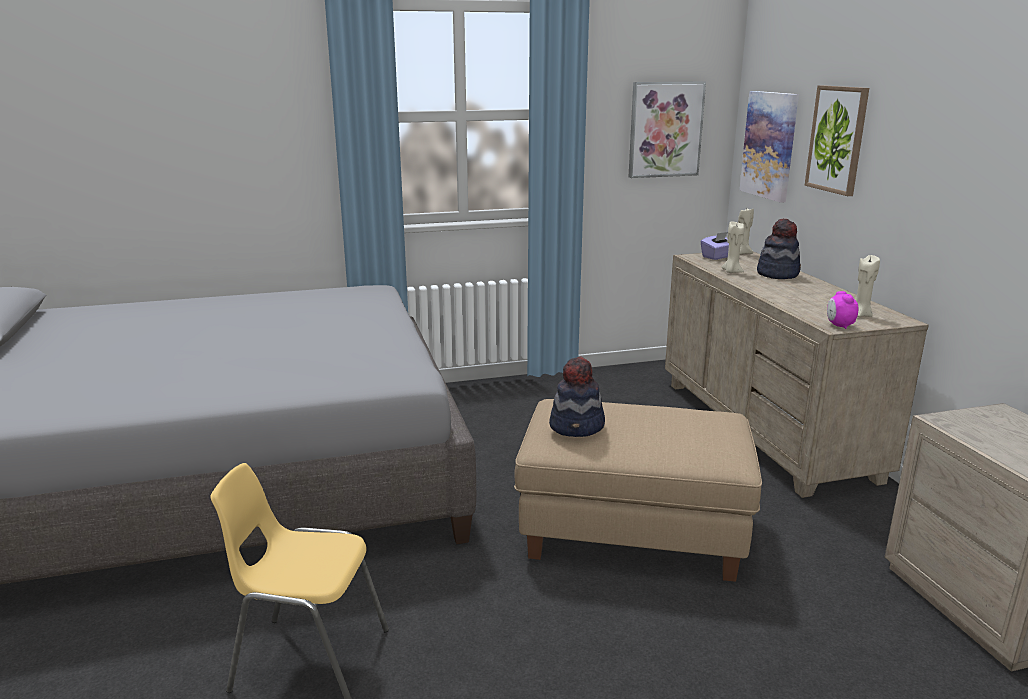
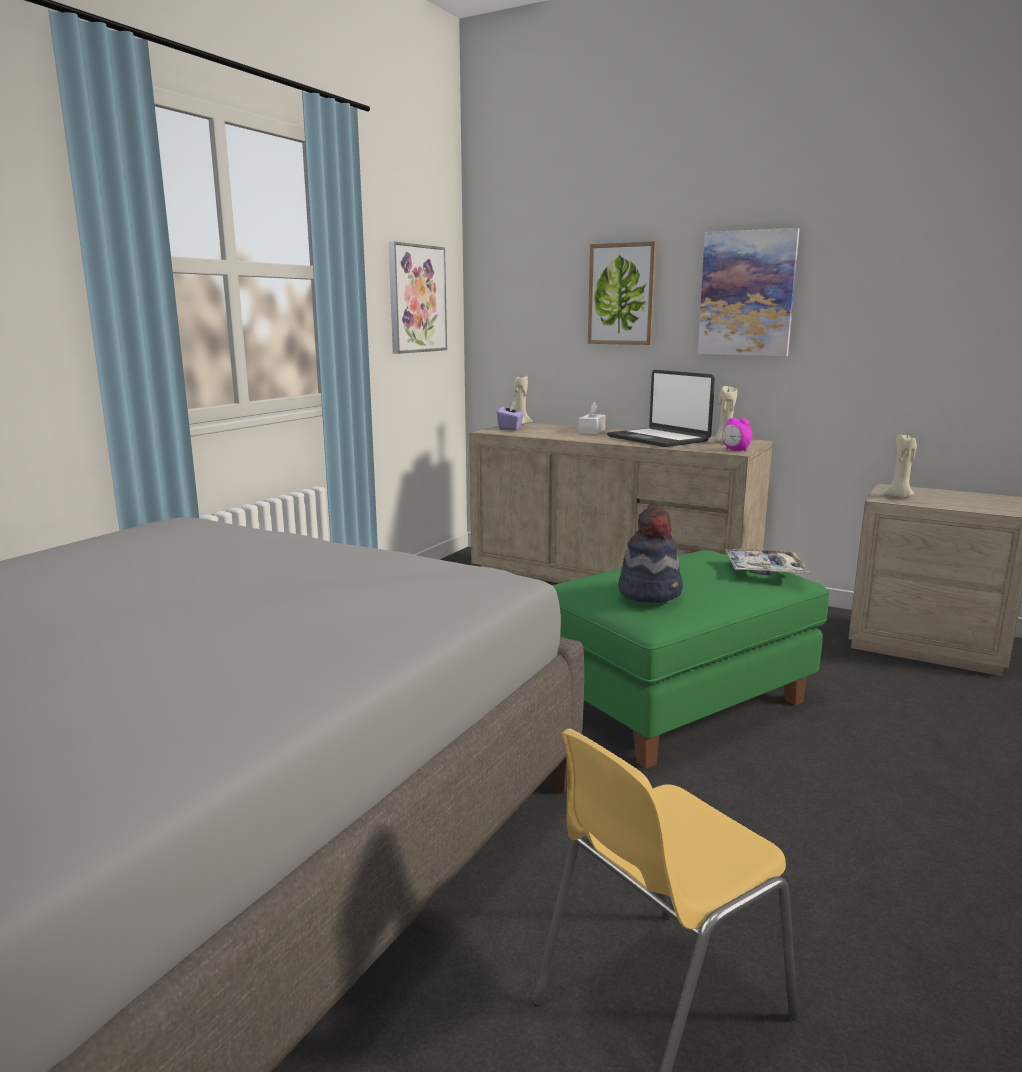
camera: 45 degrees left, 5 degrees down
beige ottoman [514,399,762,582] -> green ottoman [552,550,830,769]
beige candle [722,221,744,273] -> beige candle moved to [883,434,917,498]
picture [739,91,799,203] -> picture moved to [698,228,800,356]
hat [757,218,801,279] -> white tissue box [579,402,606,434]
none -> laptop [607,370,715,447]
none -> tray [725,549,810,575]

